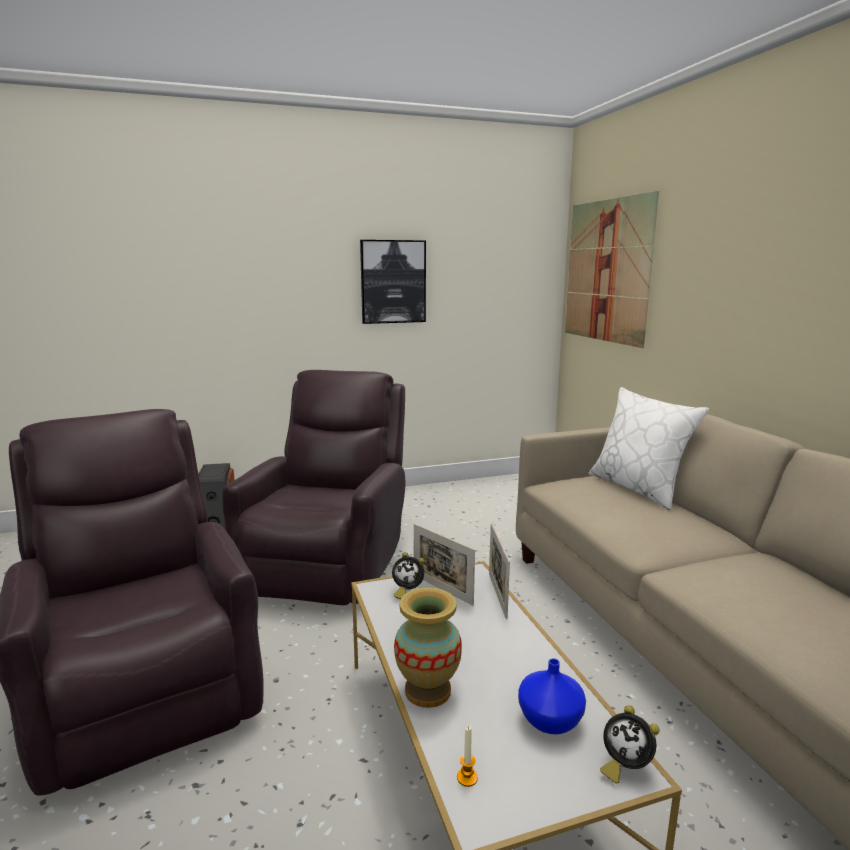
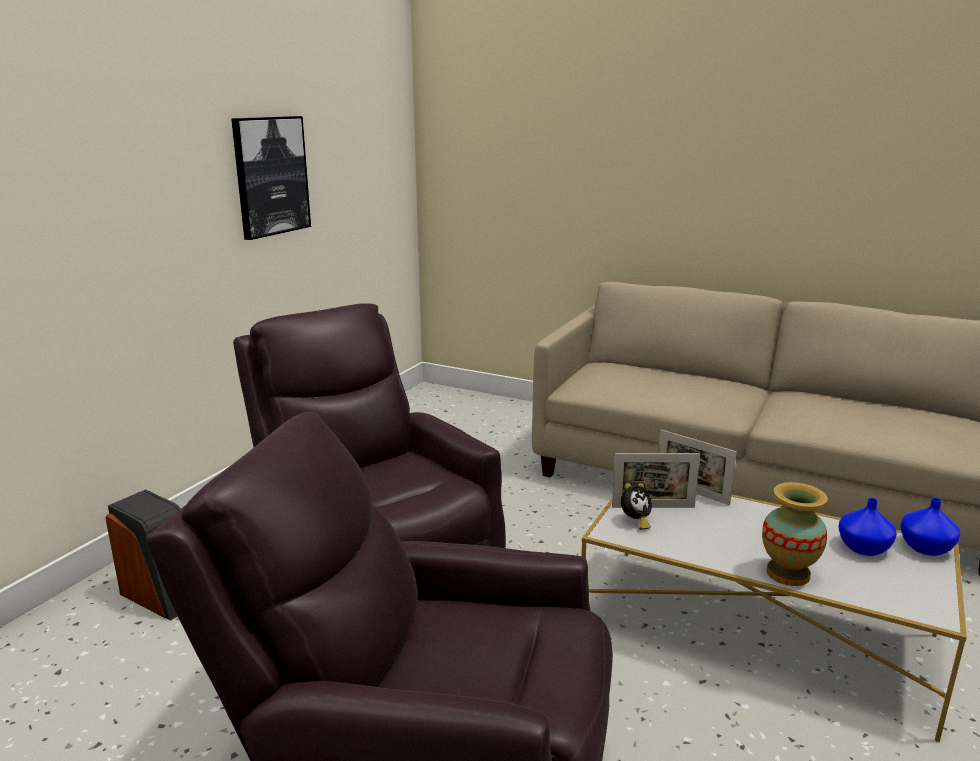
camera: 45 degrees left, 5 degrees up
candle [457,726,478,787] -> none
picture [565,191,659,348] -> none
white pillow [588,387,709,510] -> none
alarm clock [600,705,660,784] -> blue vase [900,498,961,556]

